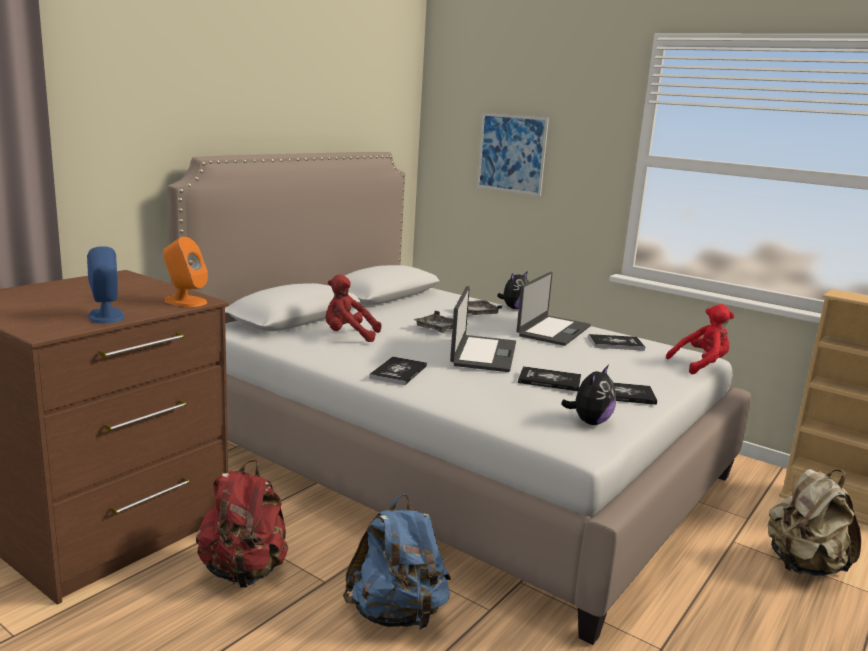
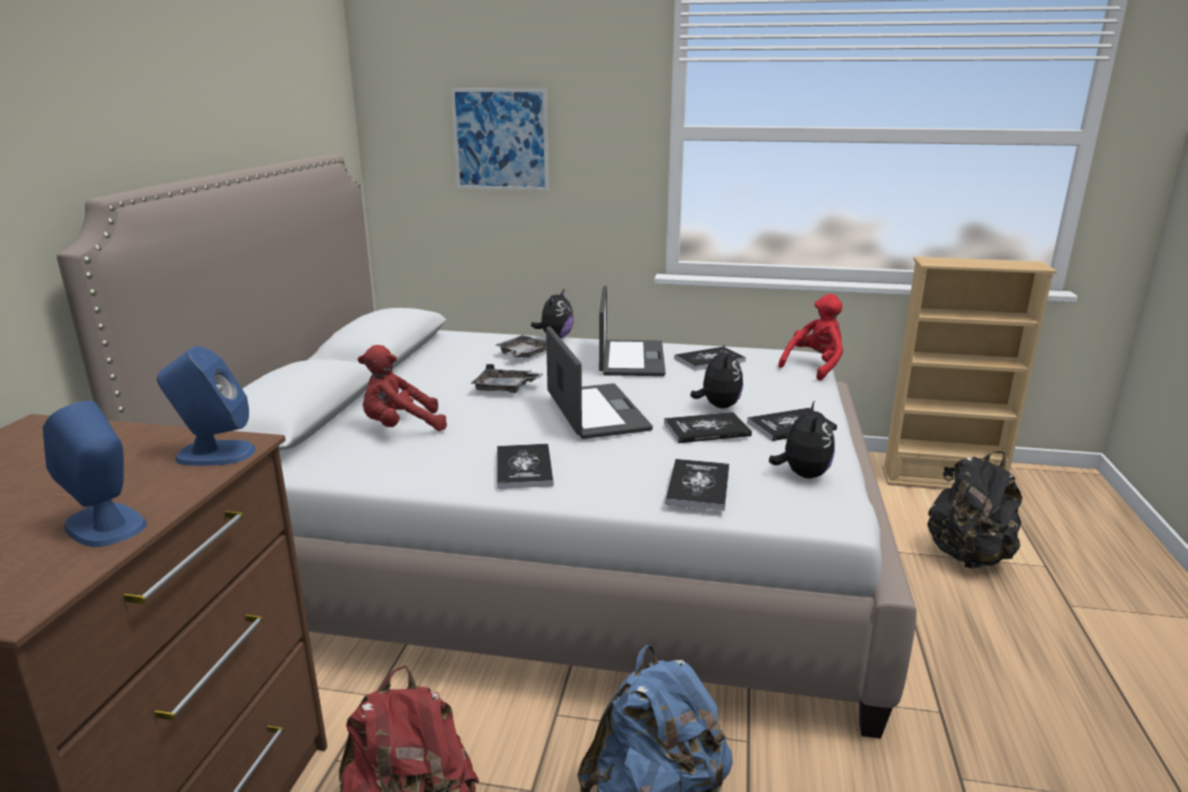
camera: 25 degrees left, 5 degrees up
orange speaker [163,237,208,307] -> blue speaker [157,346,256,466]
beige backpack [768,469,861,576] -> black backpack [927,452,1022,569]
none -> book [665,459,729,511]
none -> plush toy [690,345,743,409]

